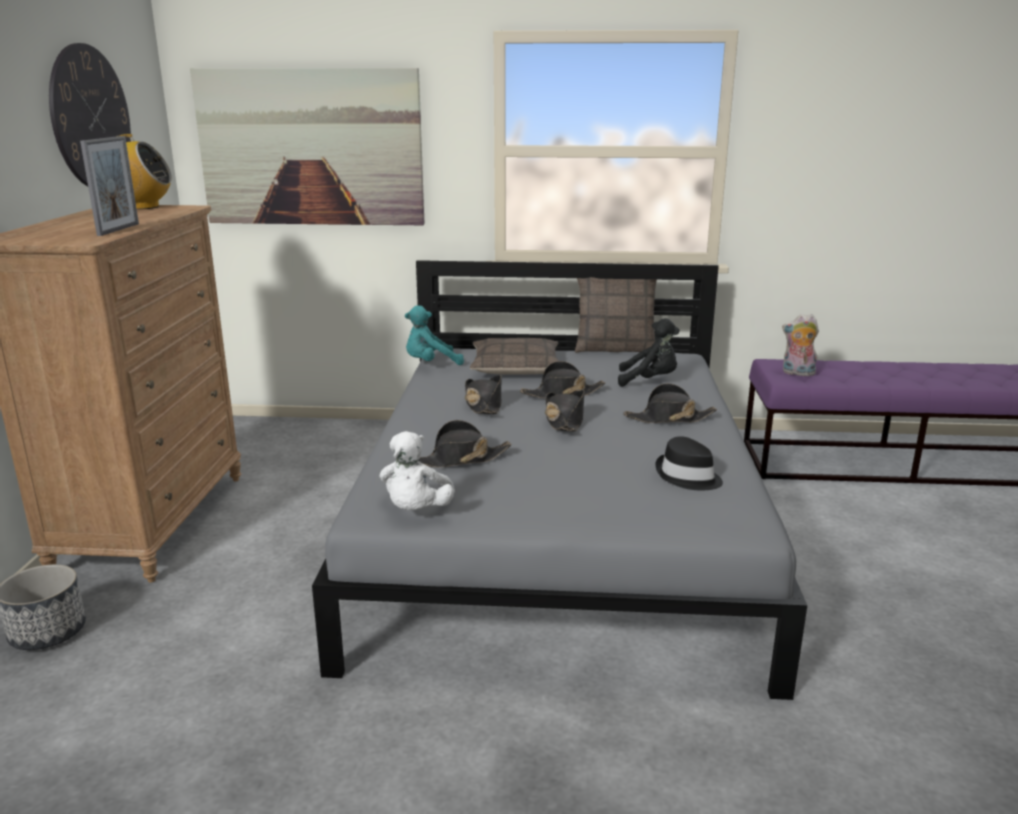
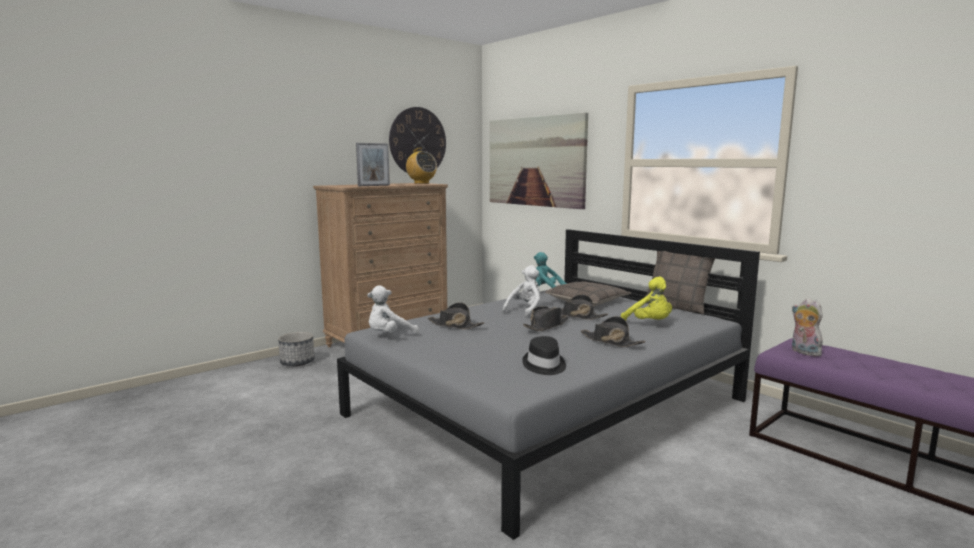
camera: 45 degrees right, 10 degrees down
black hat [465,375,502,414] -> white plush toy [502,265,540,317]
black plush toy [618,318,679,387] -> yellow plush toy [621,277,672,321]

